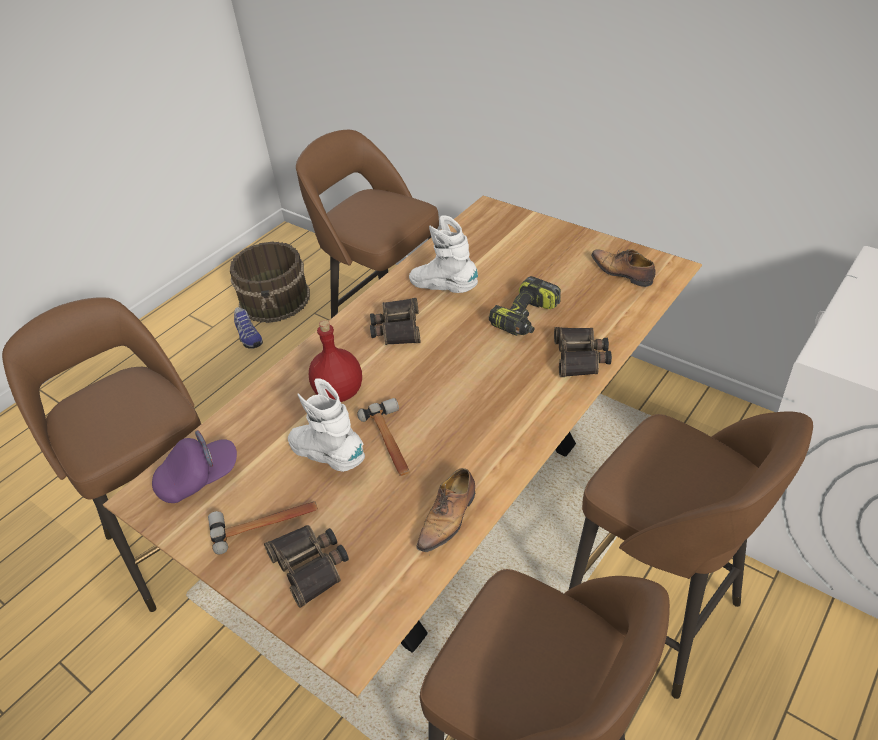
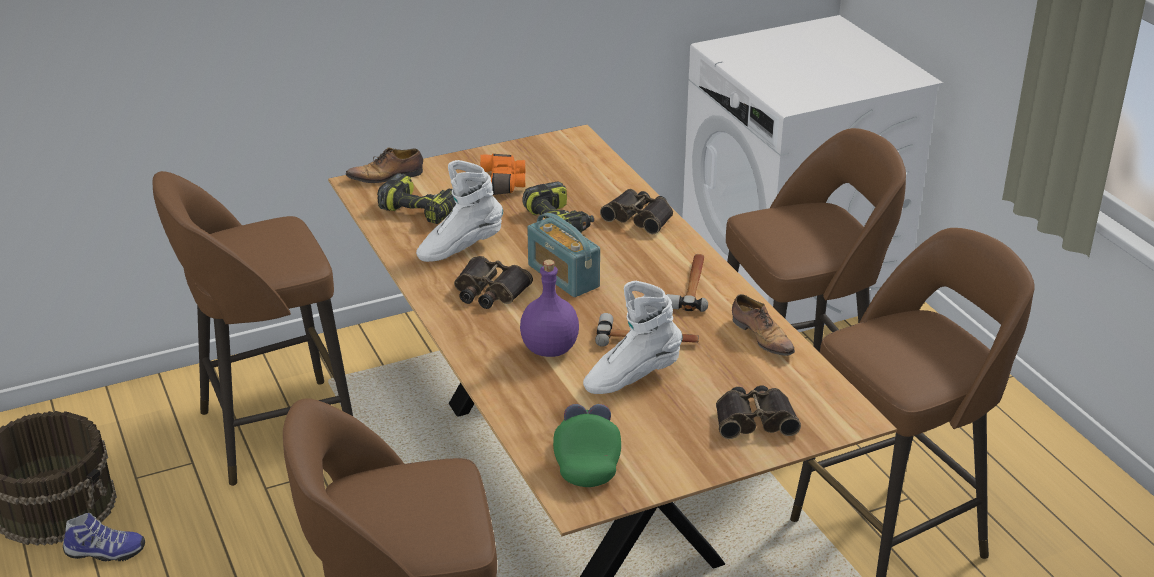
camera: 65 degrees left, 10 degrees down
purple cap [152,430,237,503] -> green cap [553,404,621,487]
hammer [208,501,318,554] -> hammer moved to [667,254,708,312]
red bottle [309,320,362,402] -> purple bottle [520,260,579,357]
shoe [591,249,656,287] -> shoe moved to [346,147,423,184]
none -> power drill [377,173,456,224]
none -> orange binoculars [480,154,525,195]
none -> radio [527,213,600,297]

